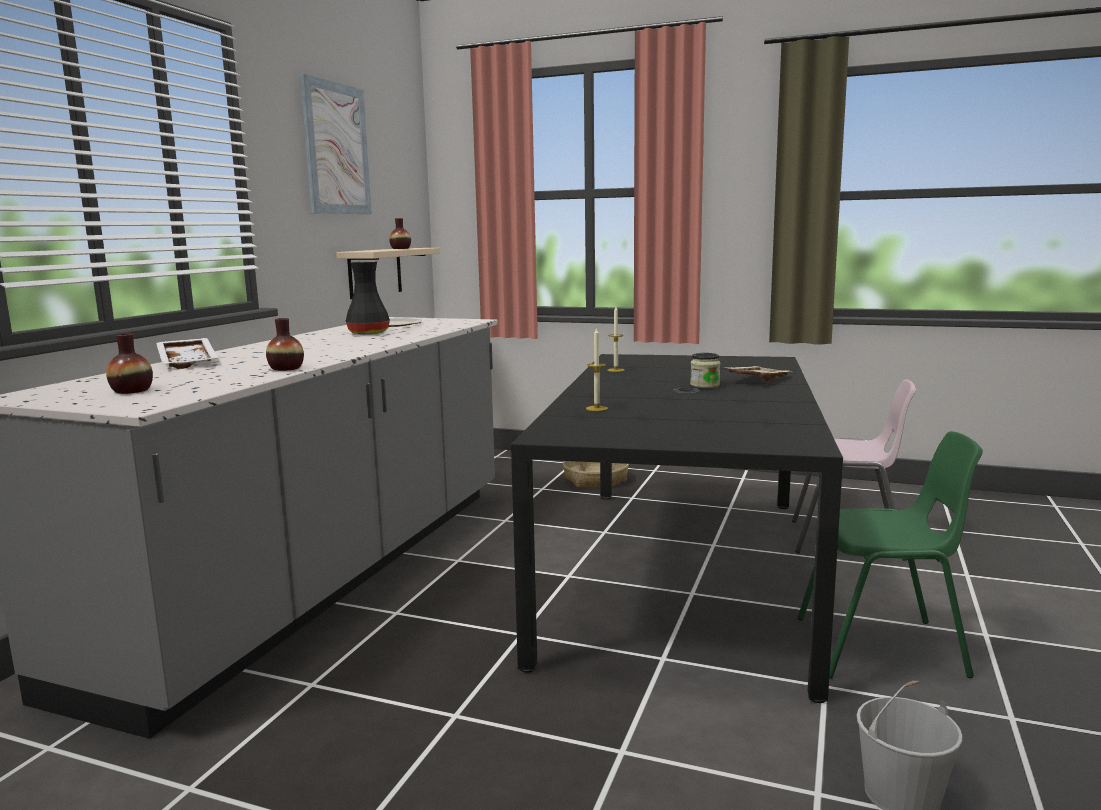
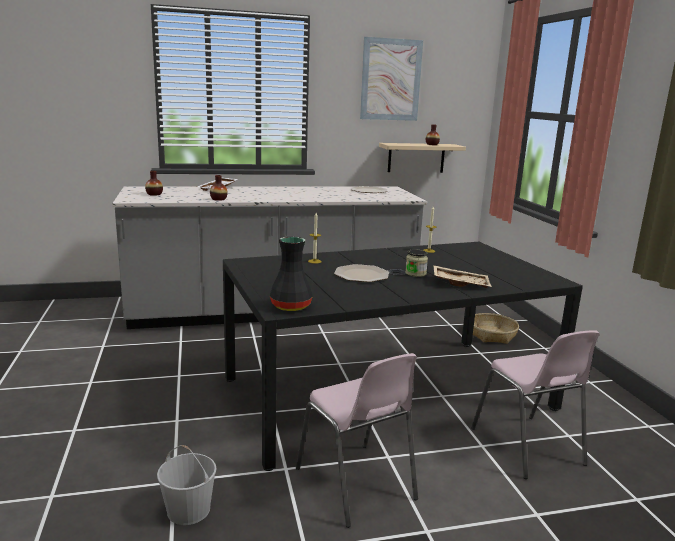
camera: 55 degrees right, 5 degrees up
black vase [346,261,390,335] -> black vase moved to [270,237,313,311]
green chair [798,431,983,678] -> pink chair [296,353,418,528]
none -> plate [334,264,389,282]

